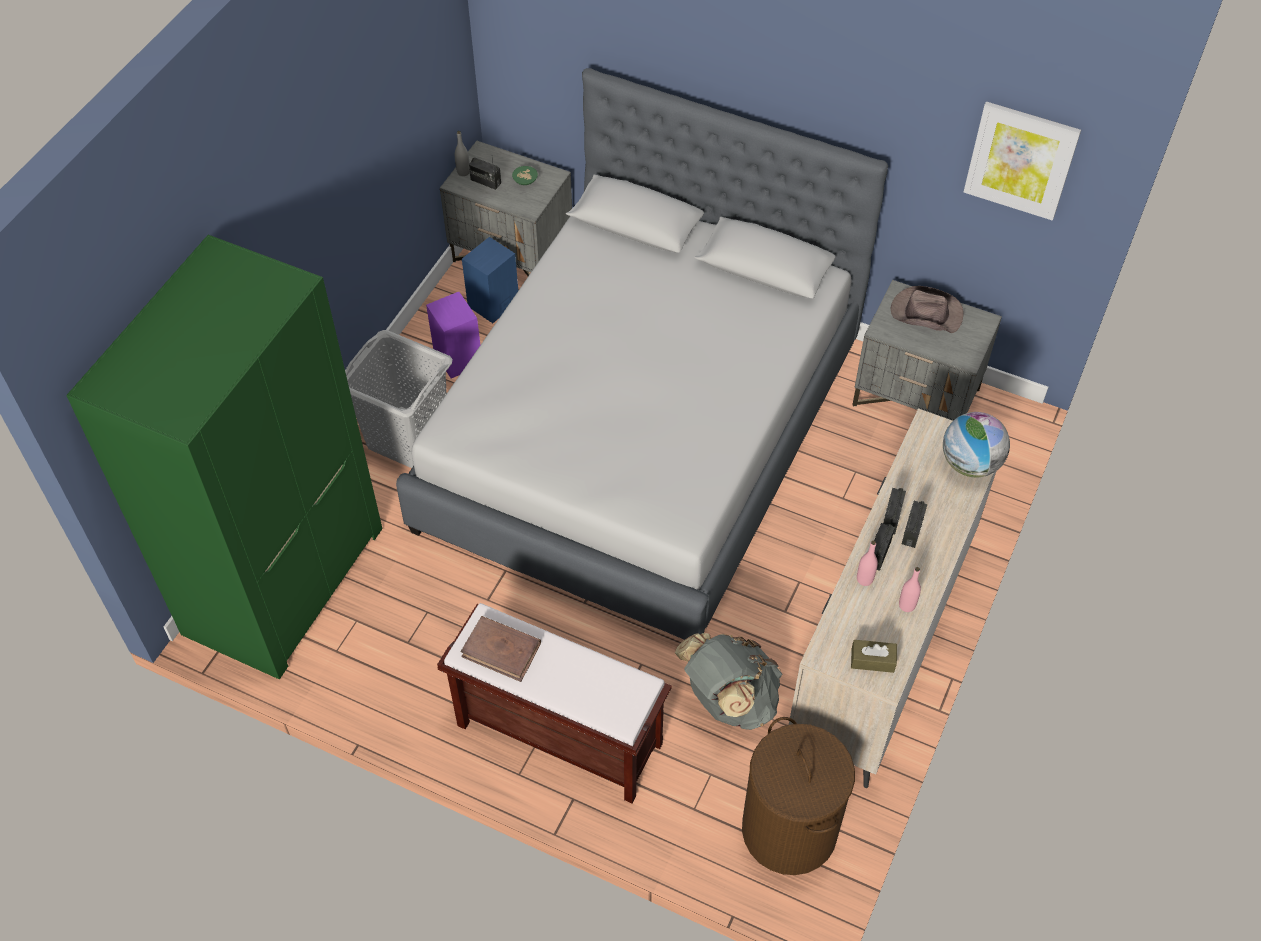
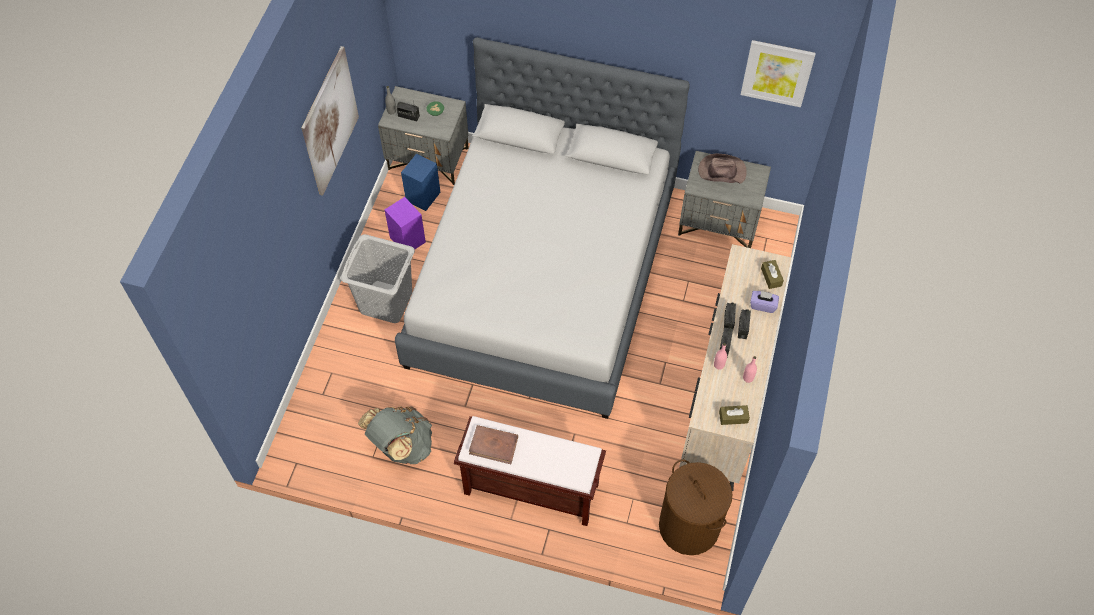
camera: 10 degrees left, 5 degrees up
green wardrobe [66,235,383,679] -> none
grey backpack [675,633,783,730] -> grey backpack moved to [358,406,432,464]
globe [943,412,1010,477] -> brown tissue box [761,260,784,289]
none -> picture [301,46,359,196]
none -> purple tissue box [750,291,779,313]

